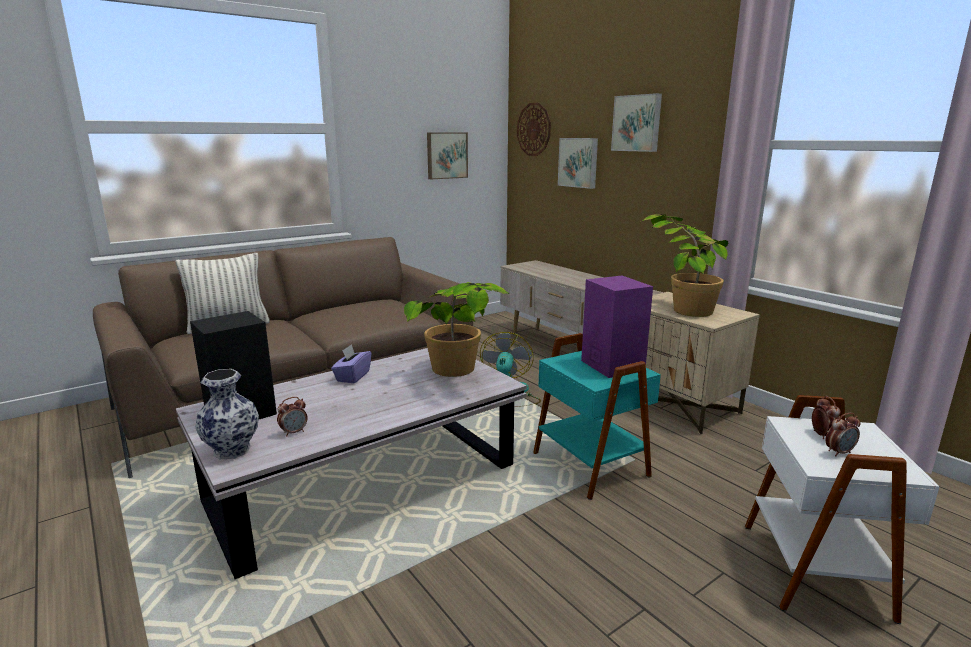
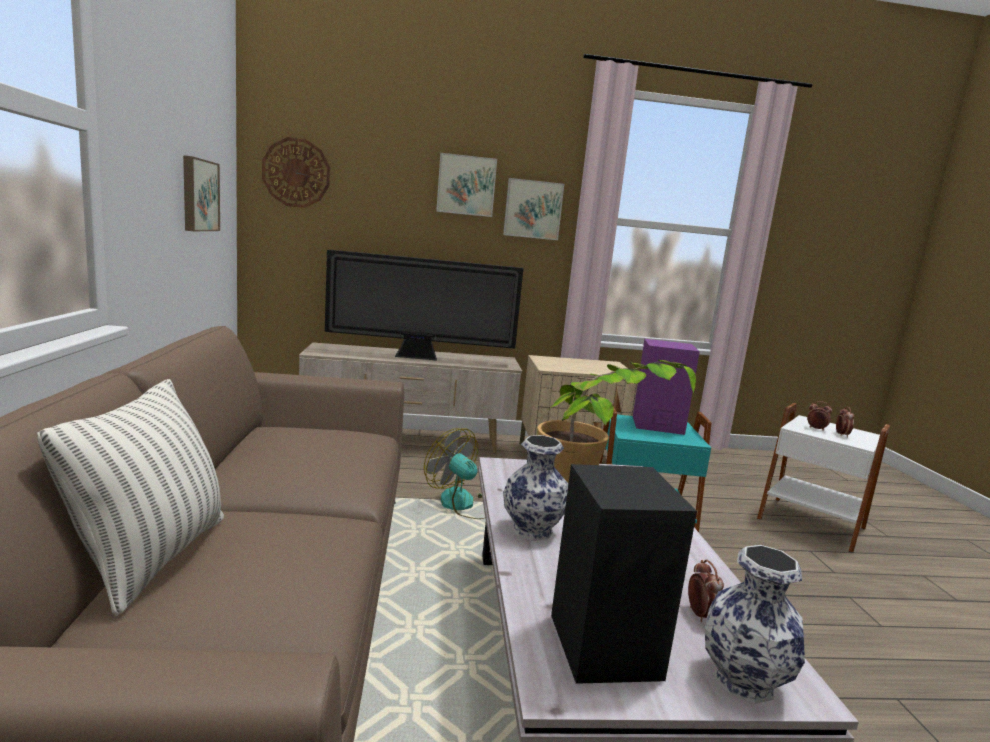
camera: 60 degrees left, 5 degrees down
purple tissue box [331,344,371,383] -> vase [503,435,568,541]
picture [558,138,598,189] -> picture moved to [503,178,564,240]
potted plant [643,214,728,317] -> none
none -> television [325,250,524,361]

